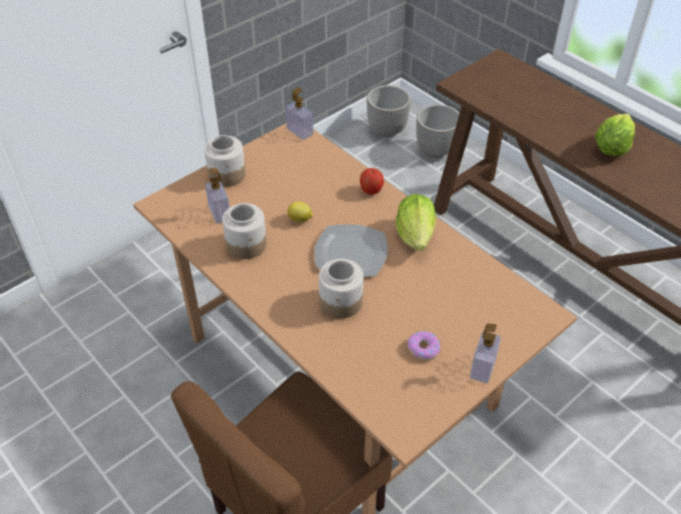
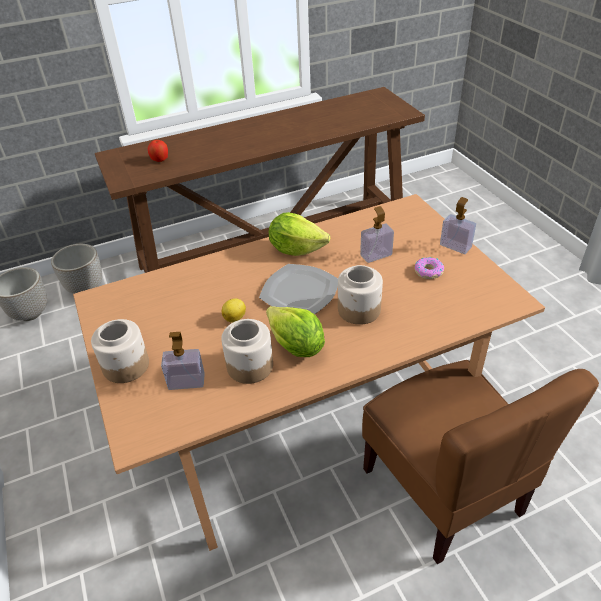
camera: 70 degrees left, 5 degrees down
soap dispenser [285,87,313,140] -> soap dispenser moved to [360,206,394,263]
apple [360,168,384,194] -> apple moved to [148,140,168,162]
lettuce [595,113,635,156] -> lettuce moved to [266,306,325,357]

